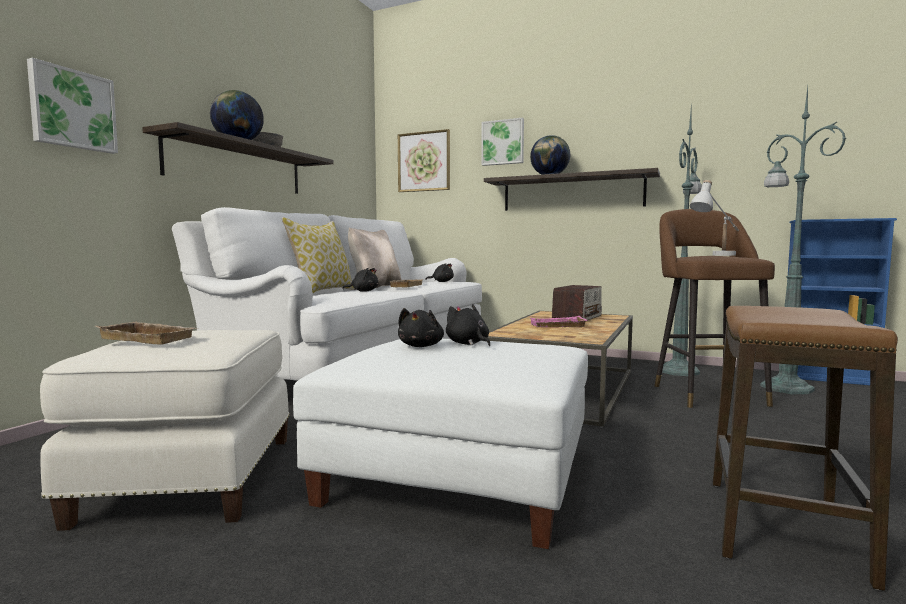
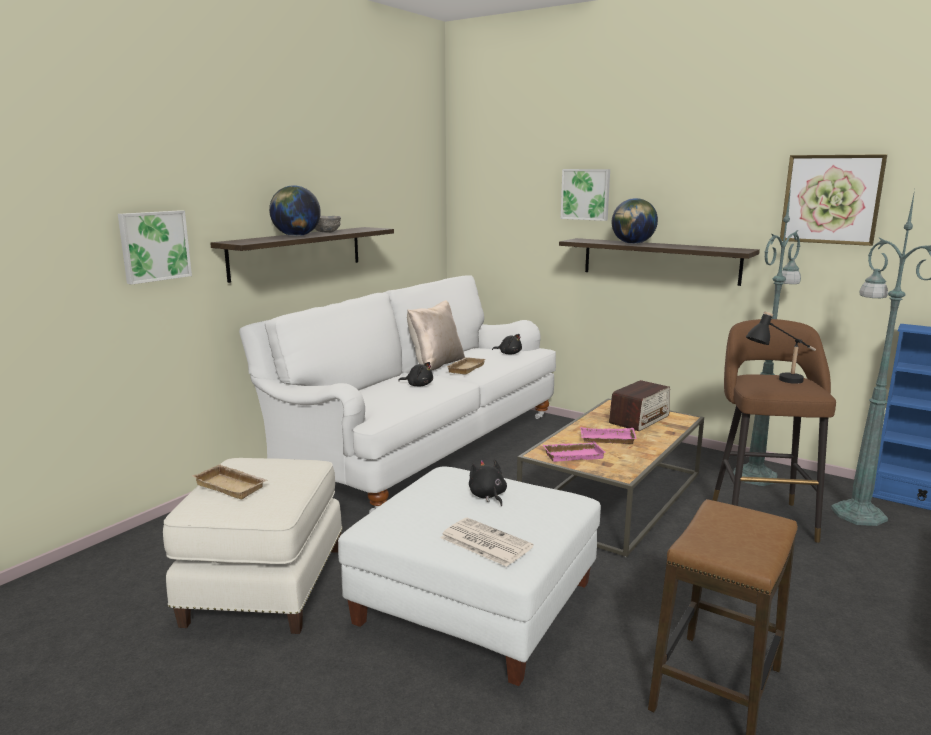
camera: 10 degrees right, 10 degrees up
pillow [282,218,355,293] -> none
picture [398,129,450,192] -> picture moved to [780,154,887,246]
black plush toy [398,308,444,347] -> none
white table lamp [689,180,739,256] -> black table lamp [746,311,816,384]
none -> newspaper [440,518,533,567]
none -> pink tray [543,443,606,462]

